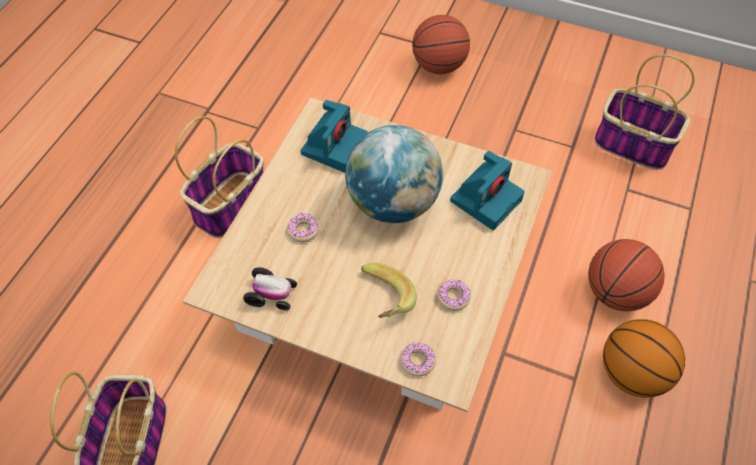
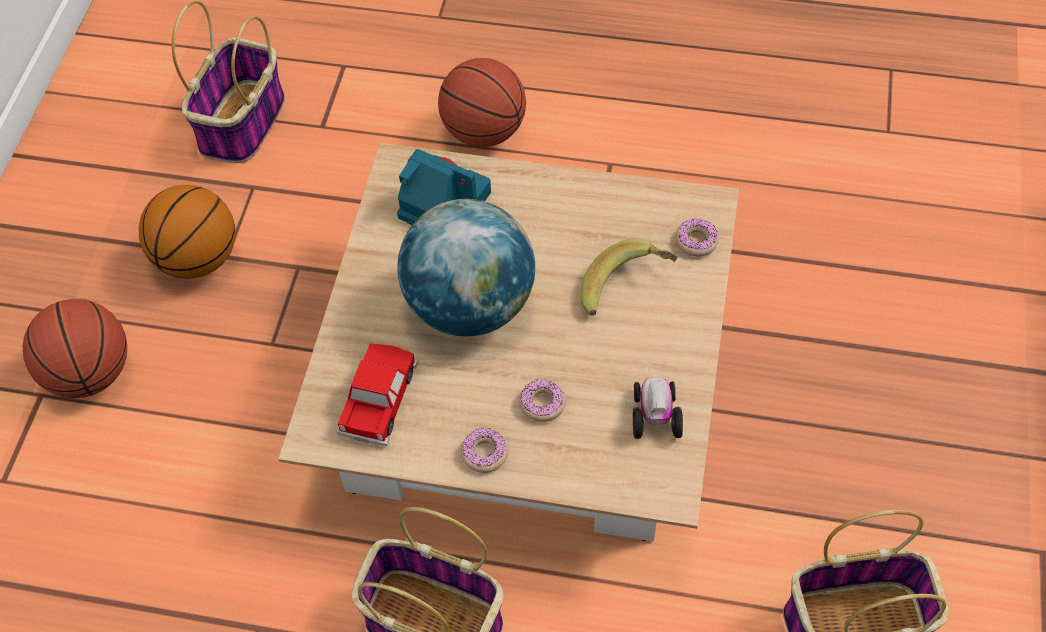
camera: 100 degrees left, 0 degrees up
camera [300,100,368,173] -> toy car [337,343,418,446]
donut [437,279,471,311] -> donut moved to [461,427,508,473]
basketball [603,319,685,398] -> basketball moved to [139,185,235,279]

